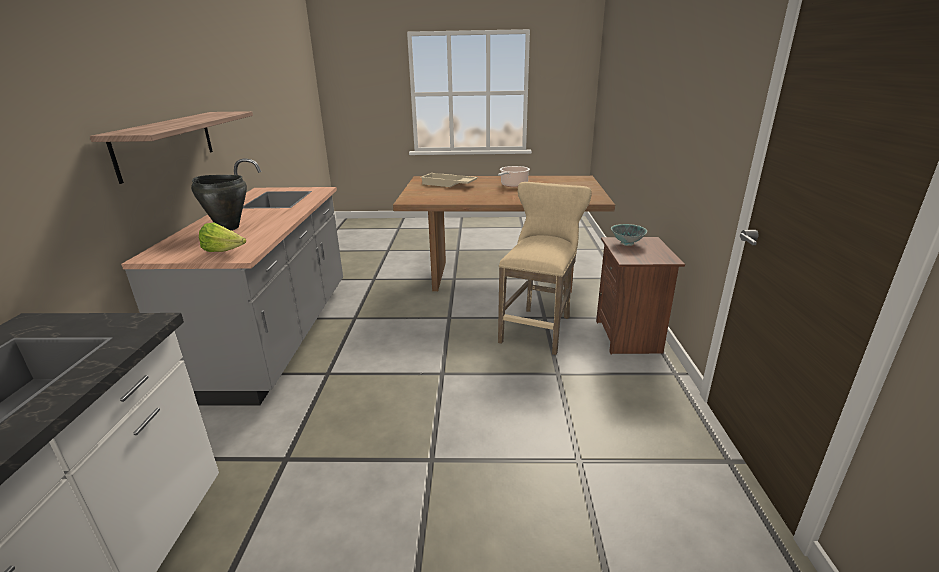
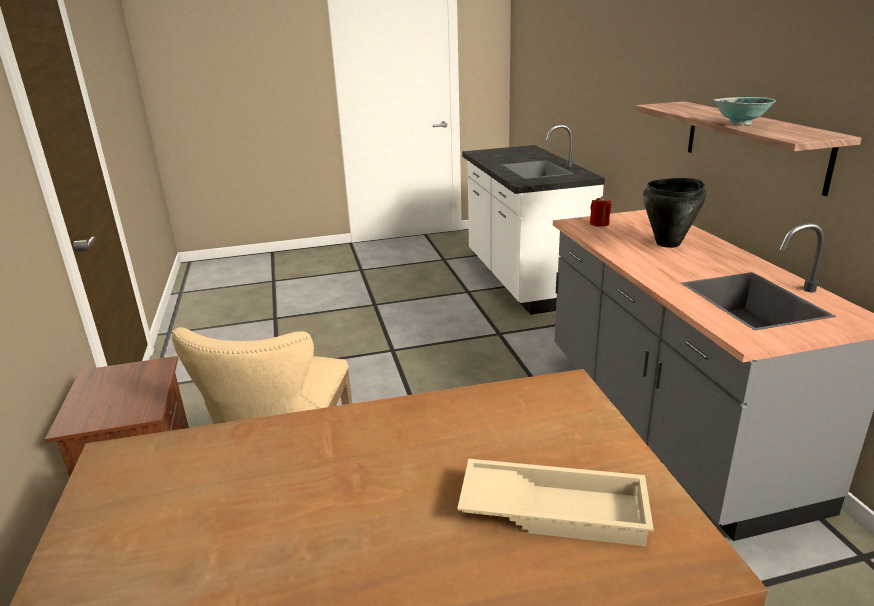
camera: 165 degrees right, 0 degrees up
lettuce [199,223,246,252] -> red candle [590,197,612,227]
cooking pot [498,166,530,187] -> none
bowl [611,224,647,246] -> bowl moved to [714,97,776,125]

